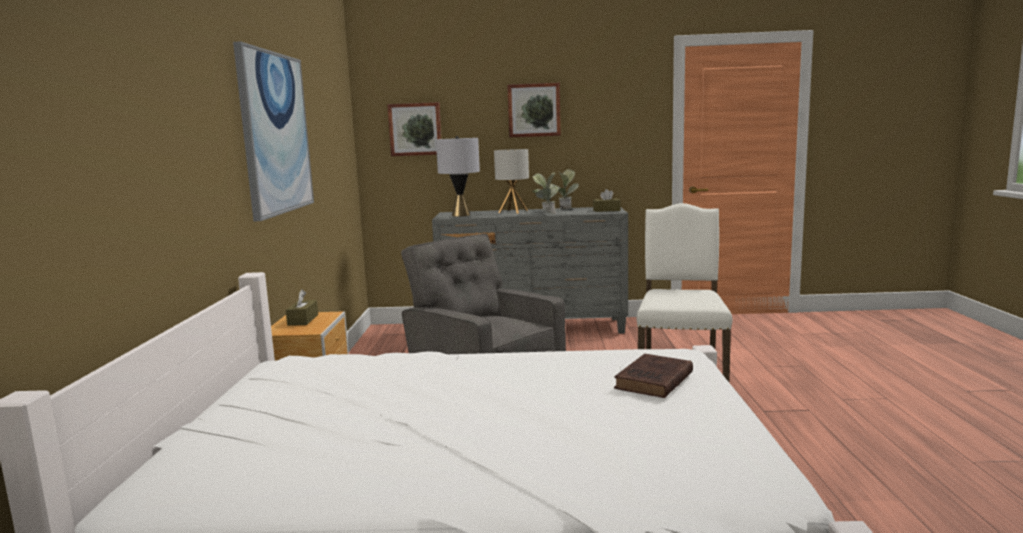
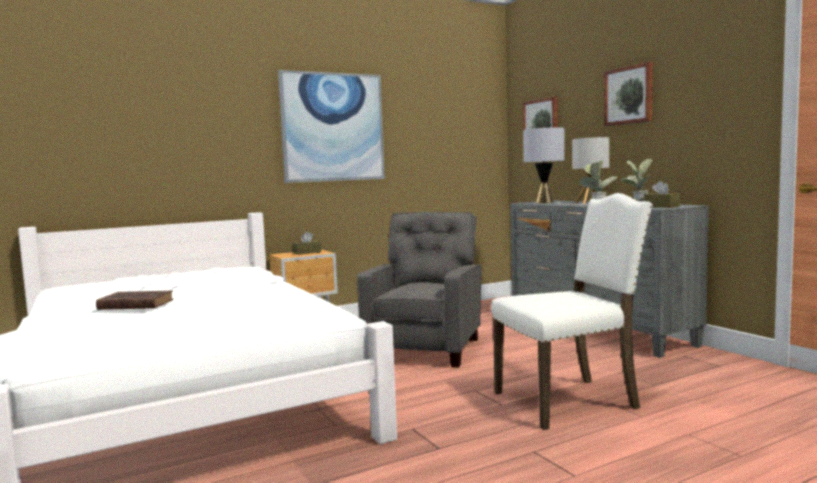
camera: 60 degrees right, 5 degrees down
brown book [614,354,693,398] -> brown book moved to [96,291,174,310]

